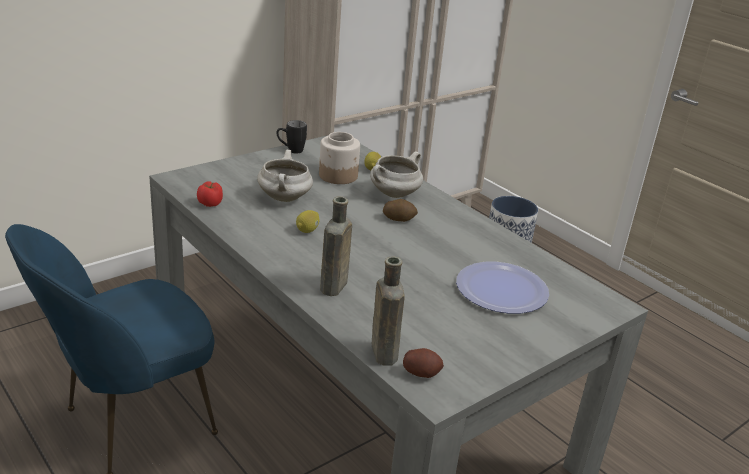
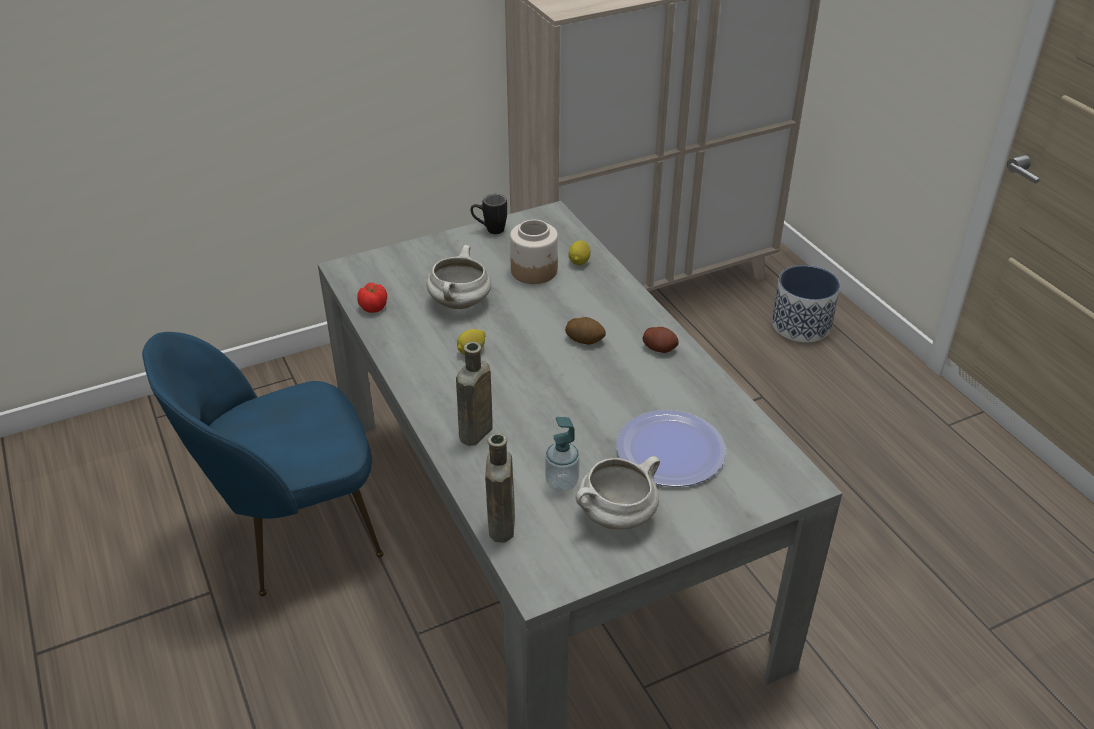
camera: 15 degrees right, 10 degrees up
white cooking pot [370,152,423,198] -> white cooking pot moved to [576,456,660,530]
potato [403,348,444,378] -> potato moved to [643,327,679,353]
none -> soap dispenser [545,417,580,492]

